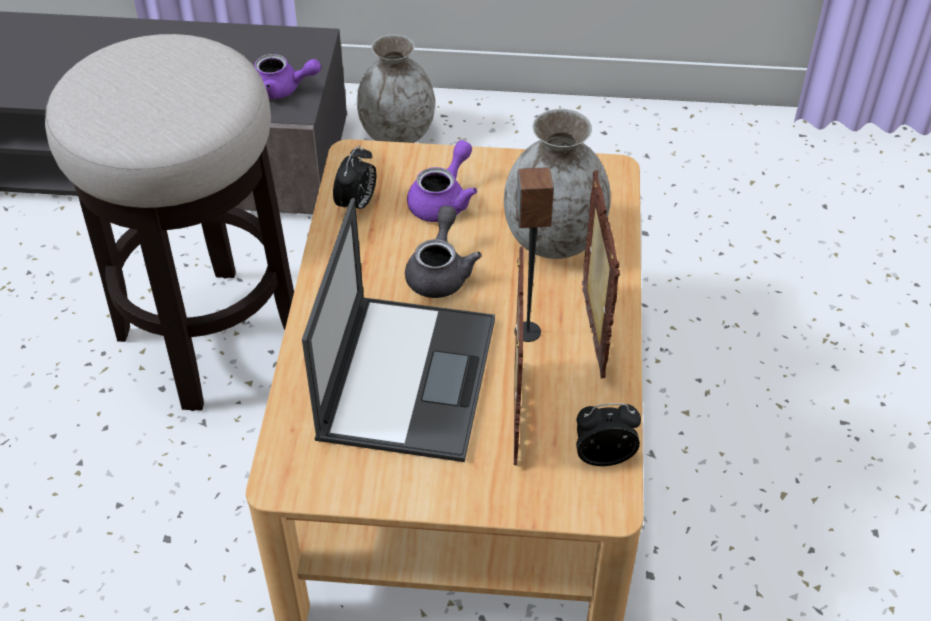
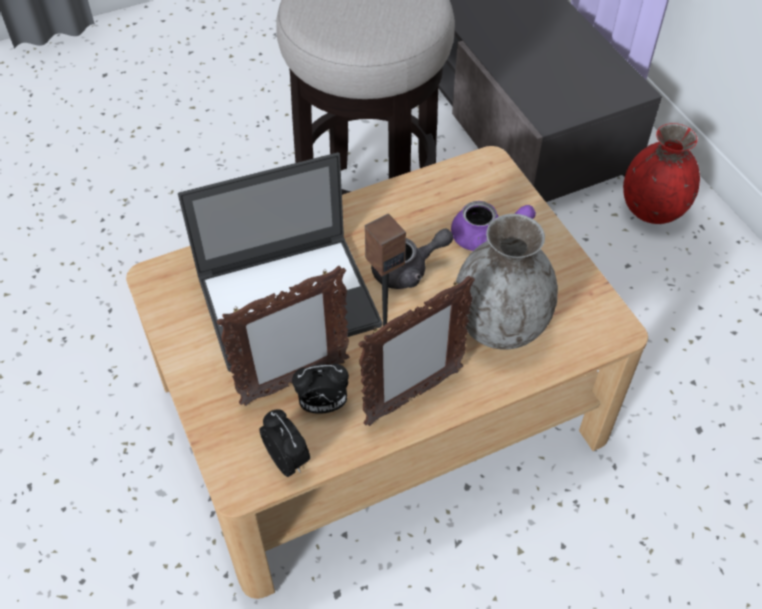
camera: 60 degrees right, 5 degrees up
purple teapot [254,54,321,99] -> none
alarm clock [333,145,376,209] -> alarm clock moved to [292,364,349,414]
grey vase [357,34,435,143] -> red vase [623,123,700,224]

